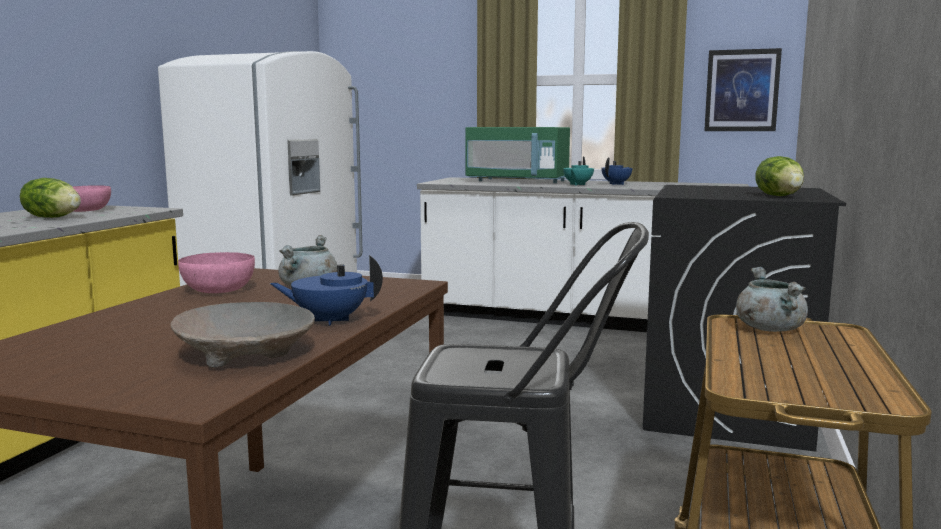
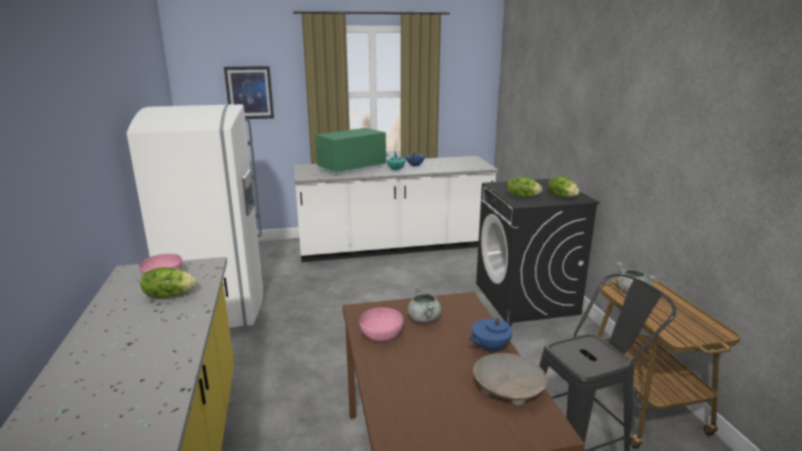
camera: 30 degrees left, 10 degrees up
green microwave [466,127,570,183] -> green microwave turned 150 degrees clockwise [316,128,386,175]
picture [704,48,782,131] -> picture moved to [224,66,274,119]
none -> lettuce [507,177,542,197]

